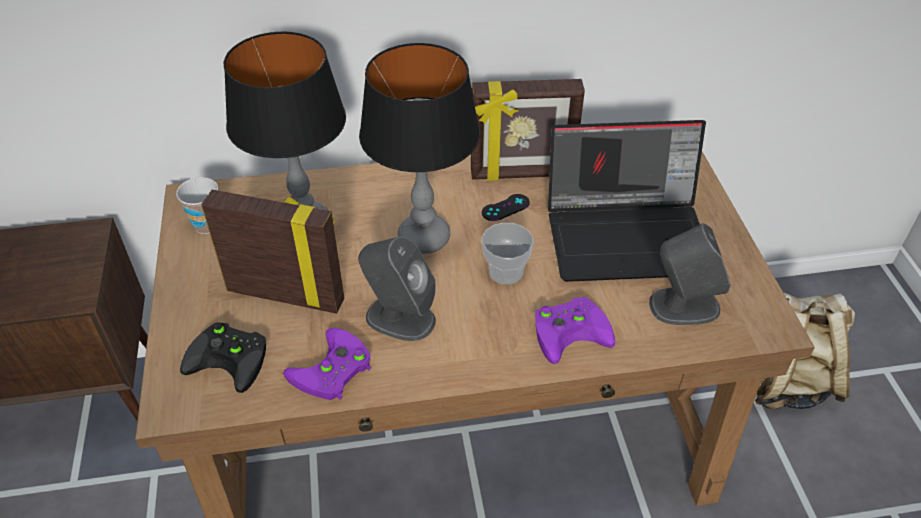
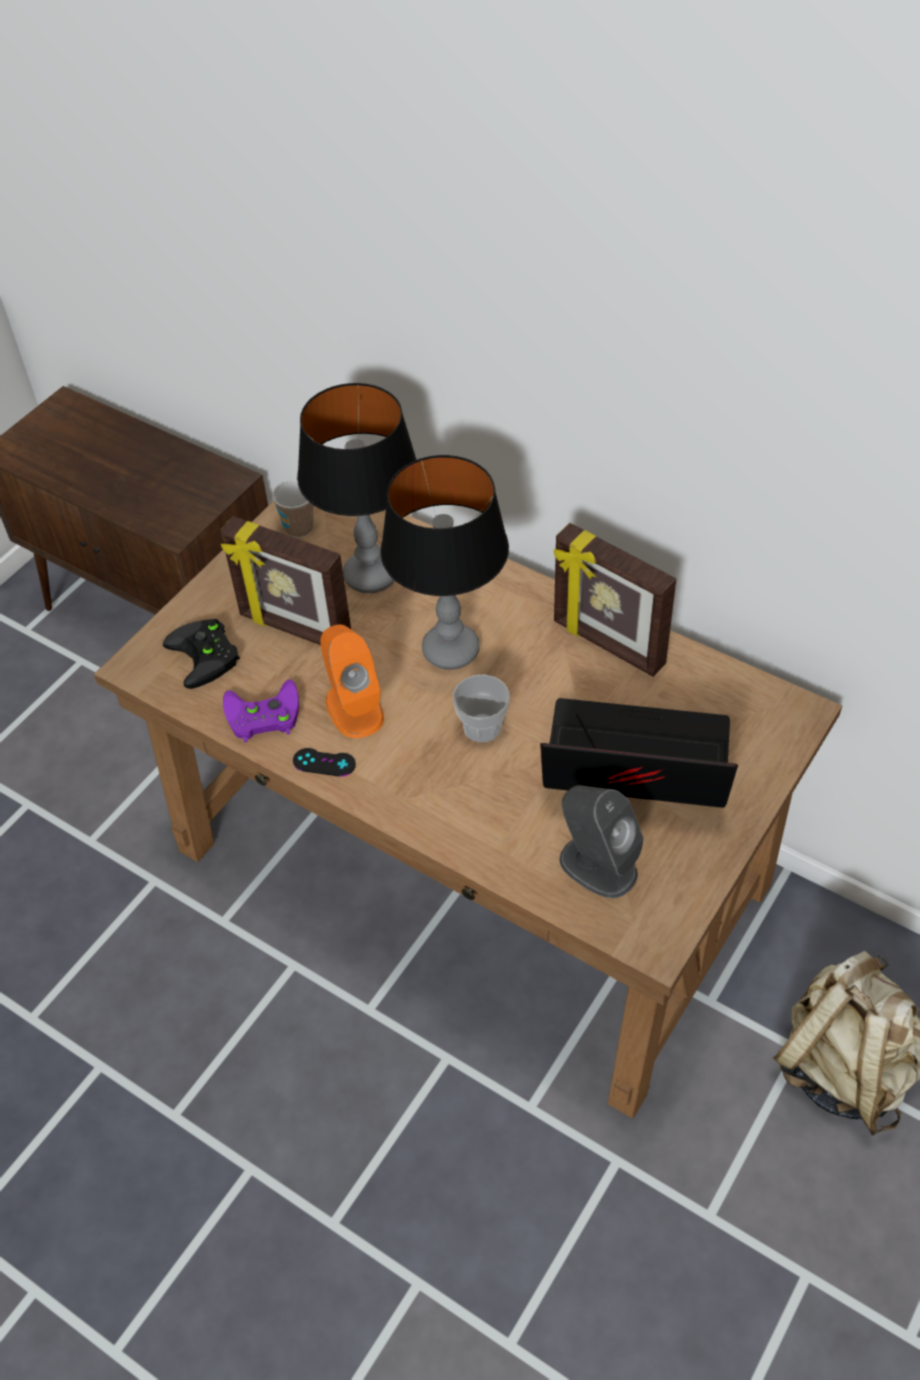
camera: 45 degrees right, 5 degrees up
picture frame [201,190,345,314] -> picture frame turned 150 degrees clockwise [220,516,351,645]
grey speaker [358,237,436,341] -> orange speaker [320,625,384,738]
black game controller [482,194,530,221] -> black game controller moved to [293,748,356,777]
purple game controller [535,297,615,364] -> none
laptop [548,120,706,282] -> laptop turned 150 degrees clockwise [540,698,738,808]

